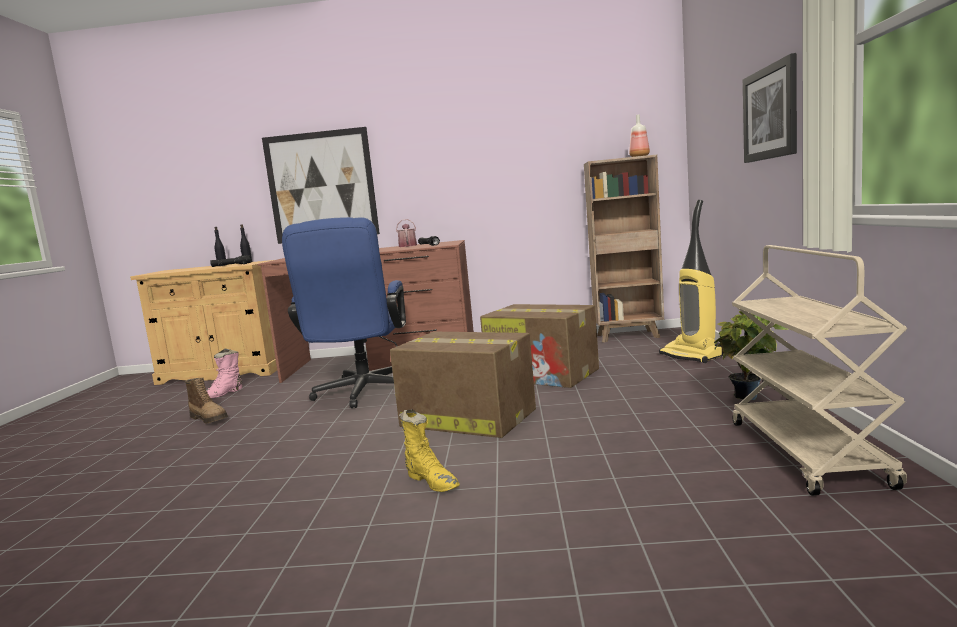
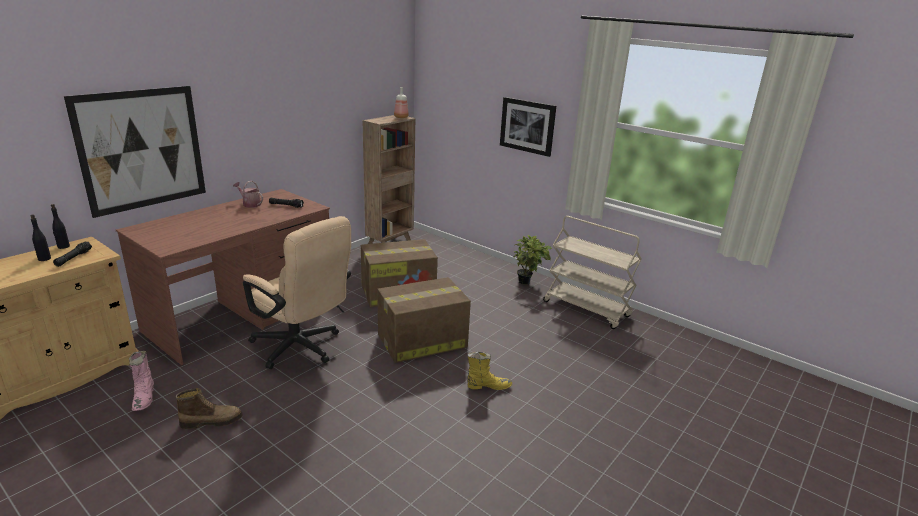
camera: 55 degrees left, 15 degrees up
blue office chair [282,217,406,408] -> beige office chair [243,216,351,369]
vacuum cleaner [659,200,724,363] -> none

